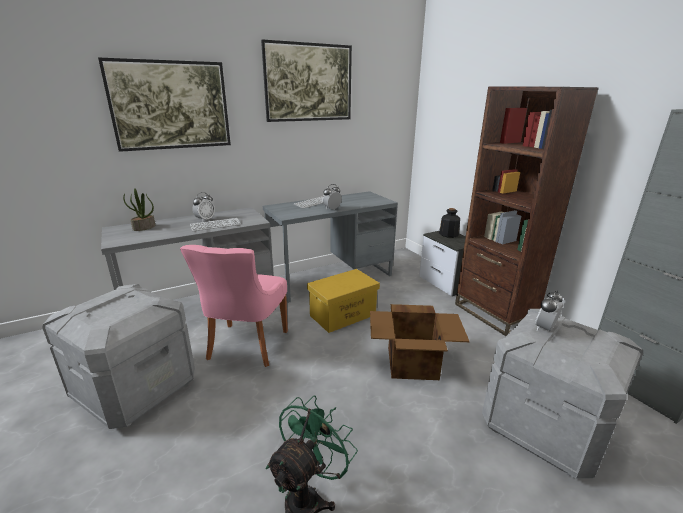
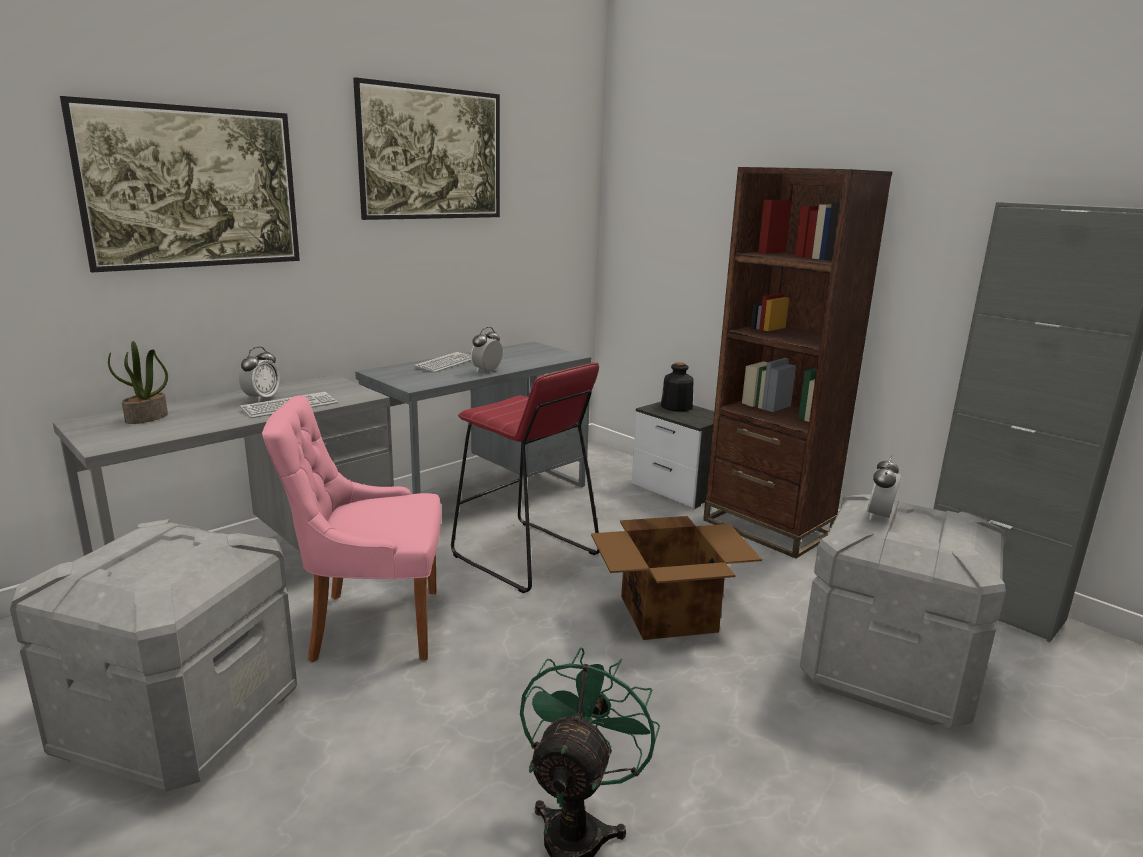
camera: 15 degrees left, 5 degrees down
pink chair [180,245,288,367] -> pink chair turned 90 degrees clockwise [262,396,441,662]
yellow storage box [307,269,380,333] -> red stool [451,362,600,593]

